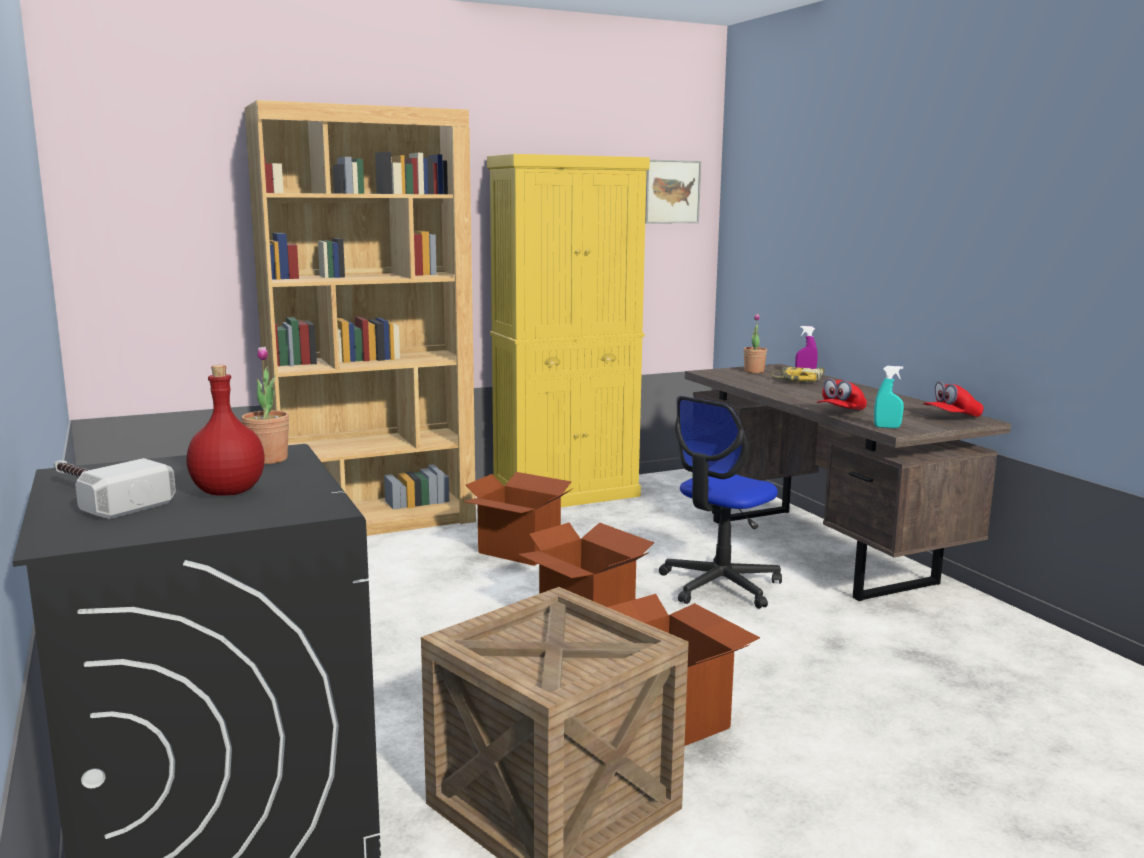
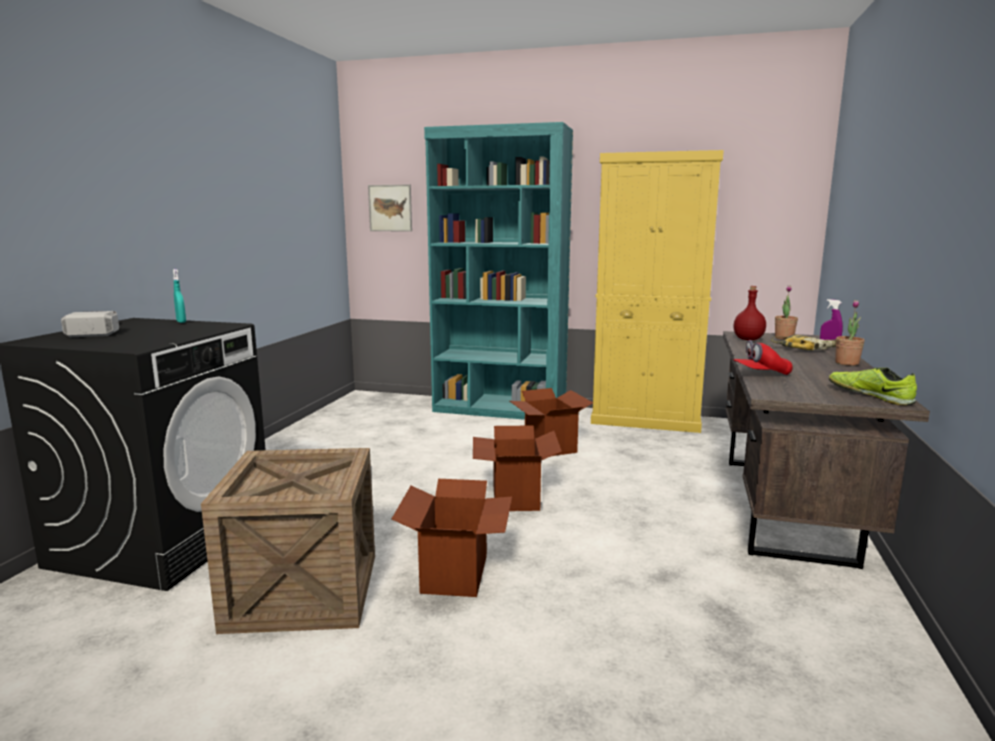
camera: 40 degrees right, 0 degrees up
red bottle [186,365,265,496] -> red bottle moved to [733,286,766,340]
potted plant [241,347,289,464] -> potted plant moved to [835,300,865,366]
brown bookcase [245,100,476,536] -> turquoise bookcase [424,122,573,420]
picture [645,159,701,224] -> picture moved to [368,185,412,232]
office chair [659,396,782,609] -> none
turquoise spray bottle [874,366,904,428] -> turquoise spray bottle moved to [173,269,186,323]
red cap [923,381,984,417] -> shoe [829,368,917,405]

